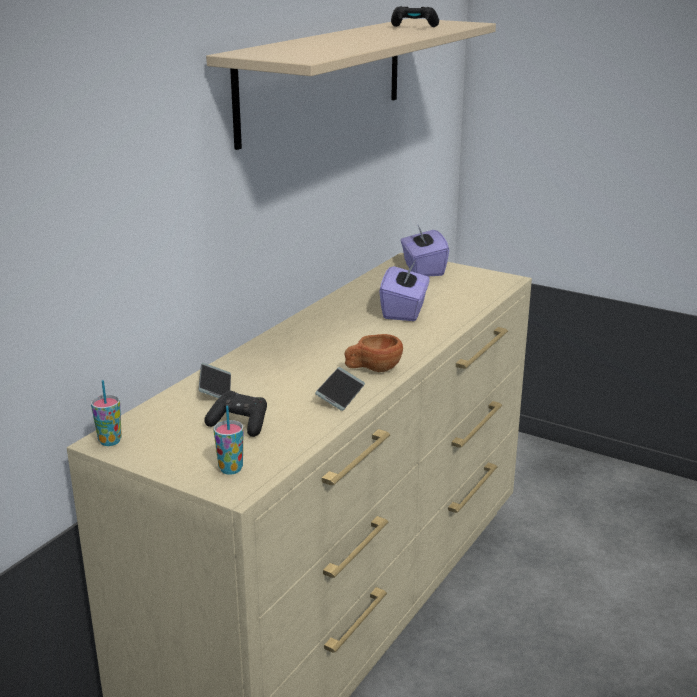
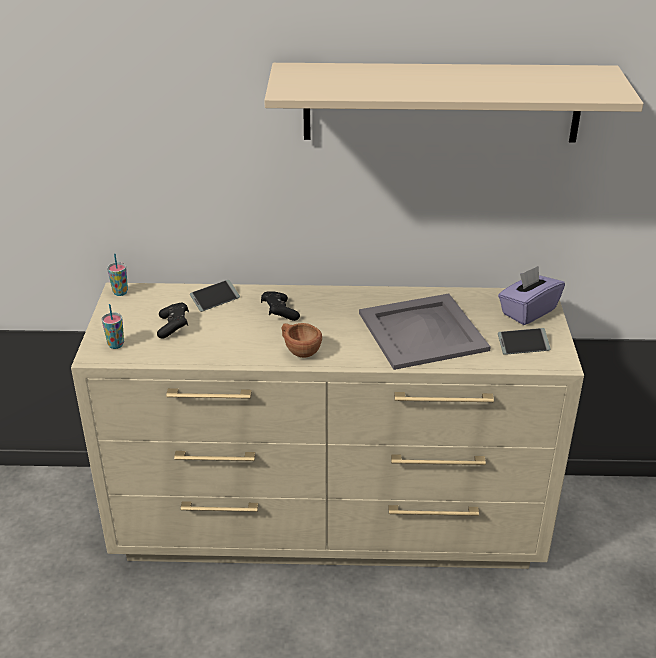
camera: 60 degrees right, 10 degrees up
phone [315,367,365,411] -> phone moved to [498,328,551,355]
purple tissue box [379,260,429,321] -> grey tray [359,294,491,370]
black game controller [391,6,439,27] -> black game controller moved to [261,291,300,321]

